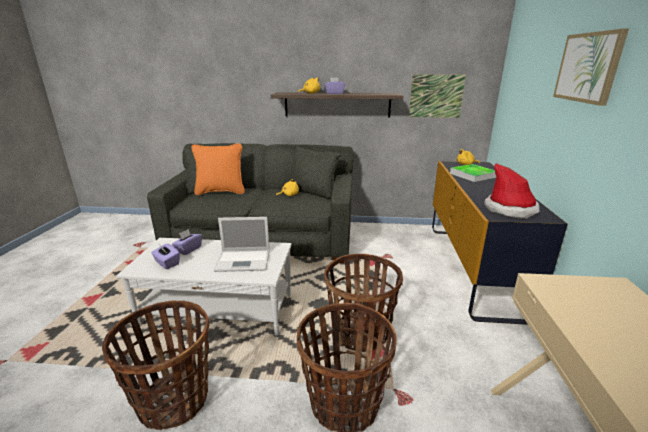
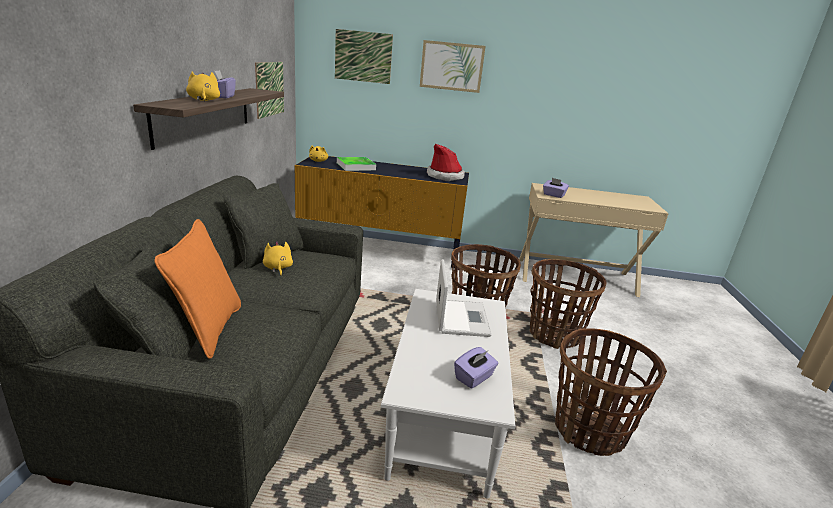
camera: 90 degrees left, 0 degrees up
purple tissue box [172,229,202,255] -> purple tissue box moved to [543,178,569,198]
none -> picture [335,29,393,84]

